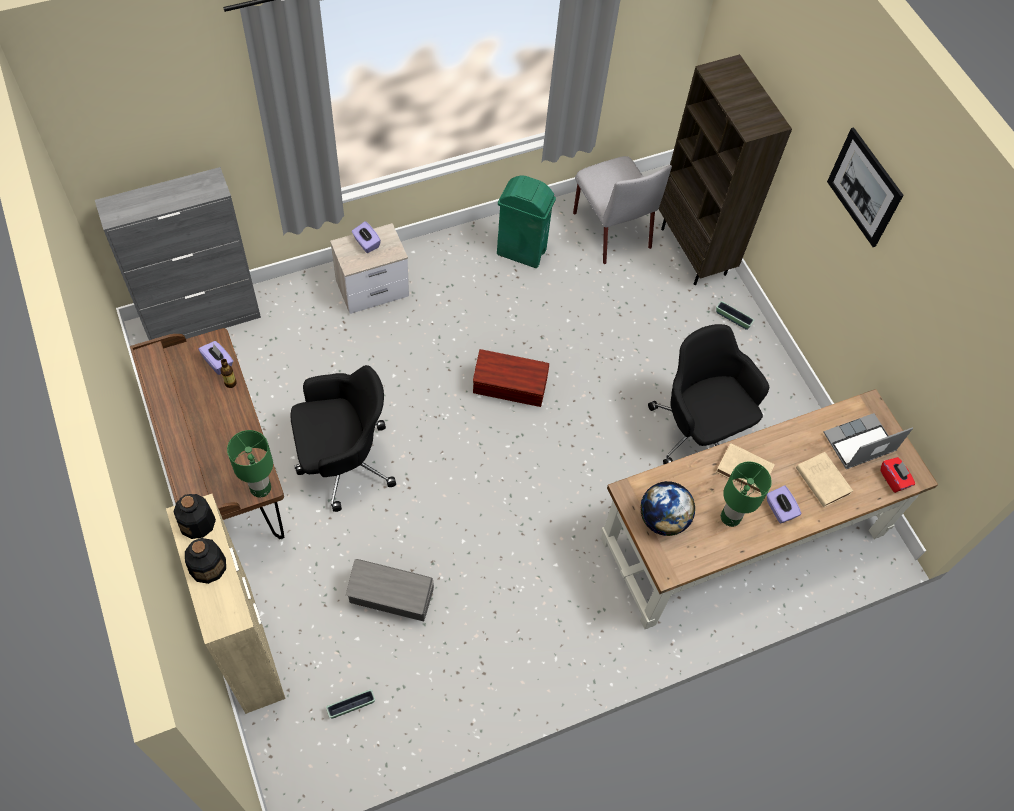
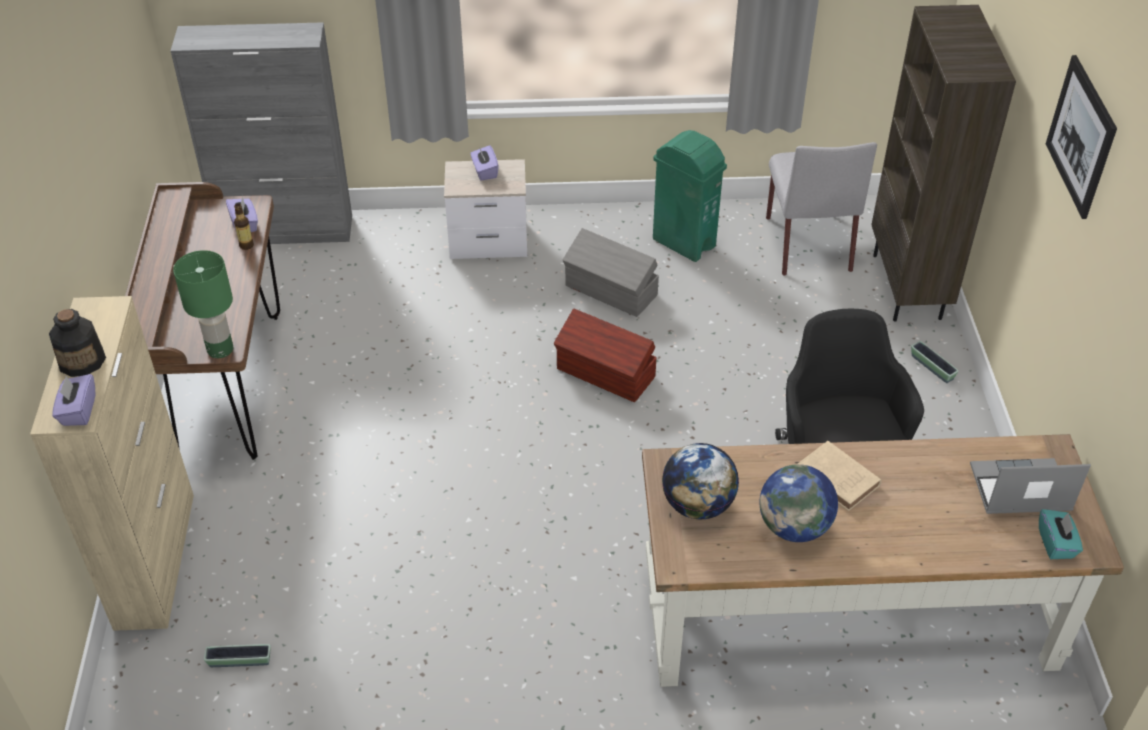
camera: 25 degrees right, 15 degrees down
bottle [173,494,216,539] -> none
black office chair [291,365,396,512] -> none
grey storage box [346,559,434,621] -> grey storage box moved to [563,228,659,317]
green table lamp [721,462,772,527] -> globe [759,464,838,542]
purple tissue box [767,485,801,523] -> purple tissue box moved to [52,374,96,426]
beige book [796,452,853,507] -> none
red tissue box [880,457,915,493] -> turquoise tissue box [1039,509,1083,559]

